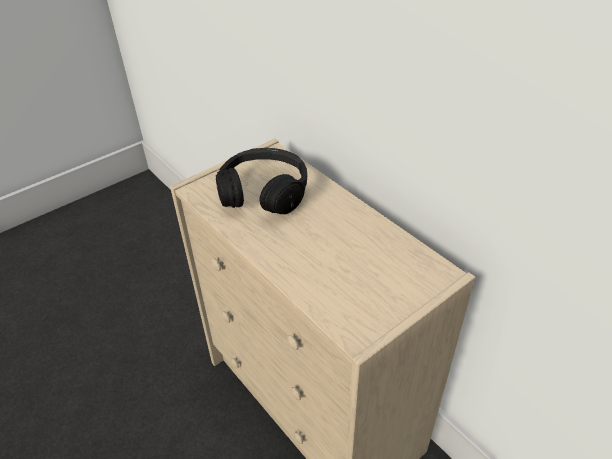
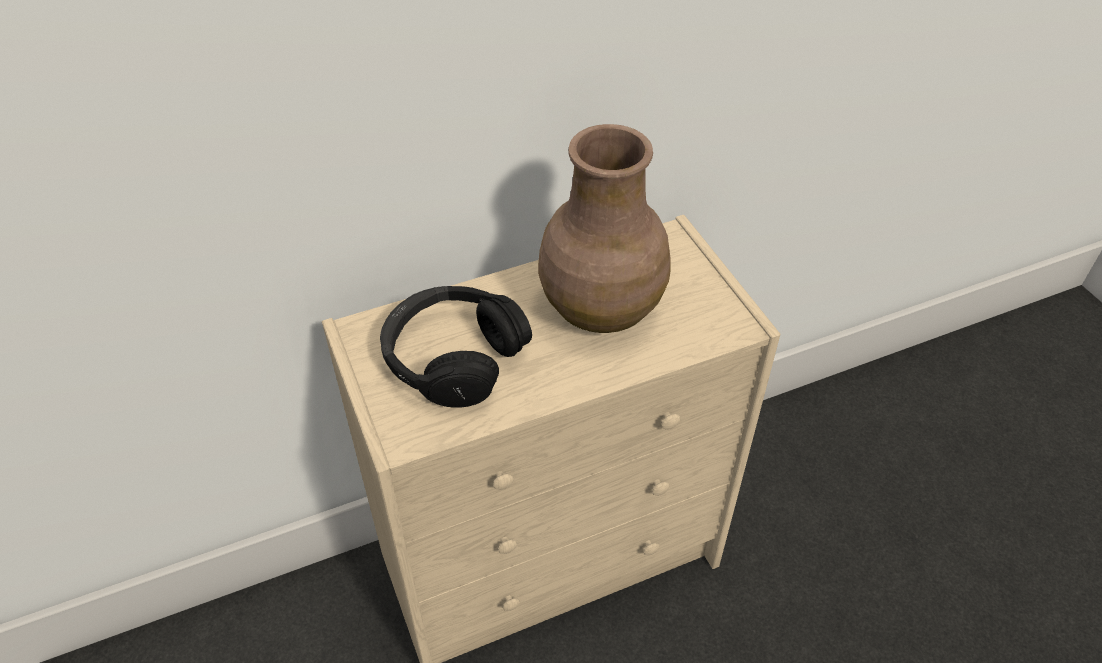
camera: 75 degrees left, 5 degrees up
none -> brown vase [538,124,671,333]

